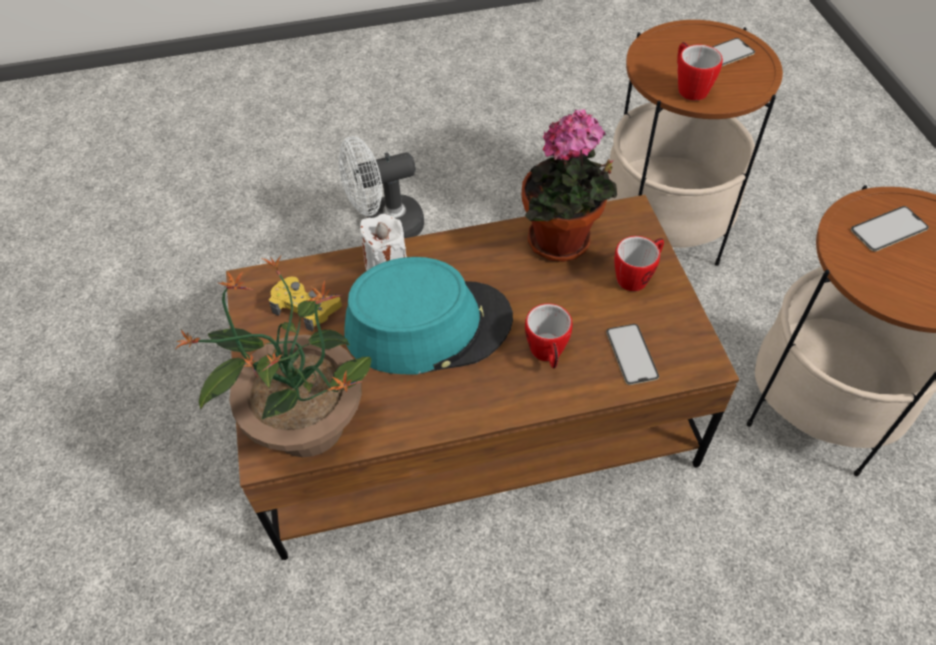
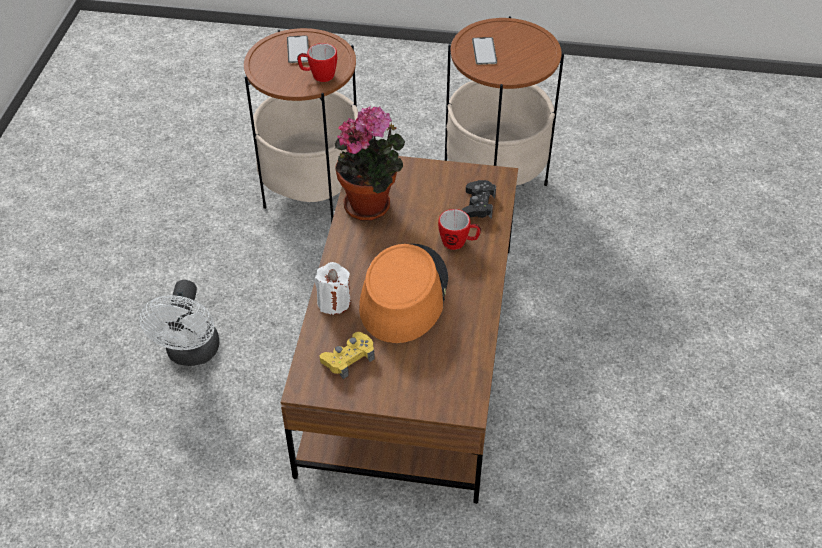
camera: 70 degrees left, 5 degrees down
potted plant [175,254,371,457] -> none
turquoise hat [344,257,513,374] -> orange hat [359,244,448,343]
phone [606,324,659,385] -> black game controller [462,180,496,219]
mug [614,236,664,291] -> none

